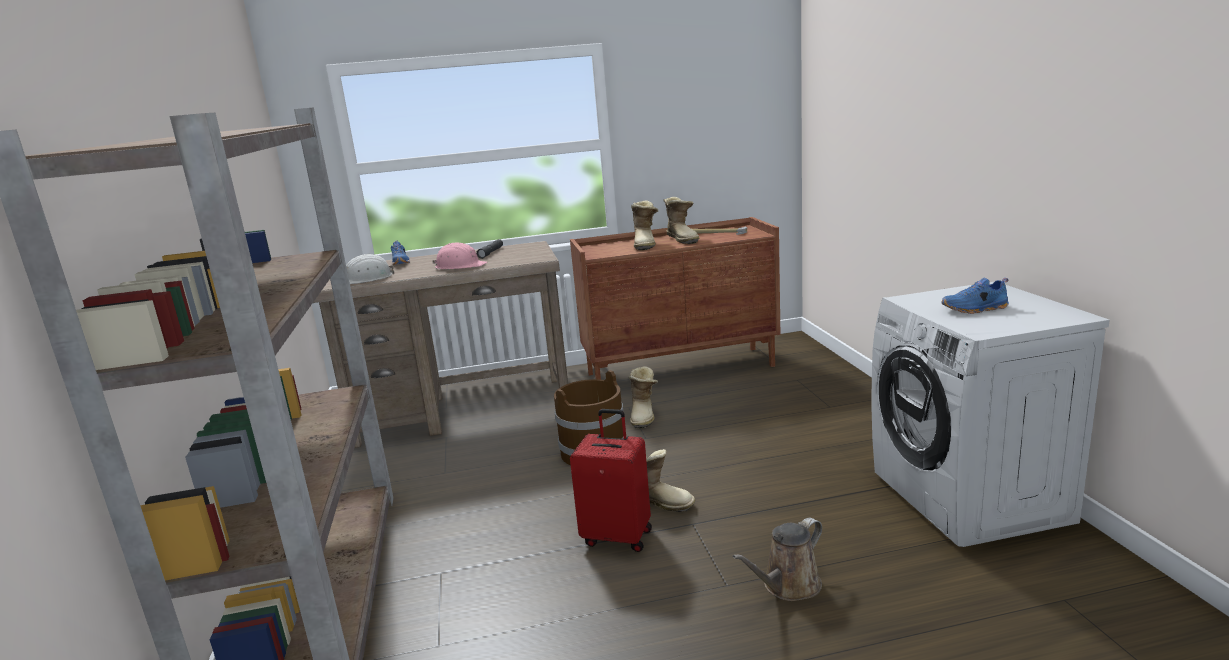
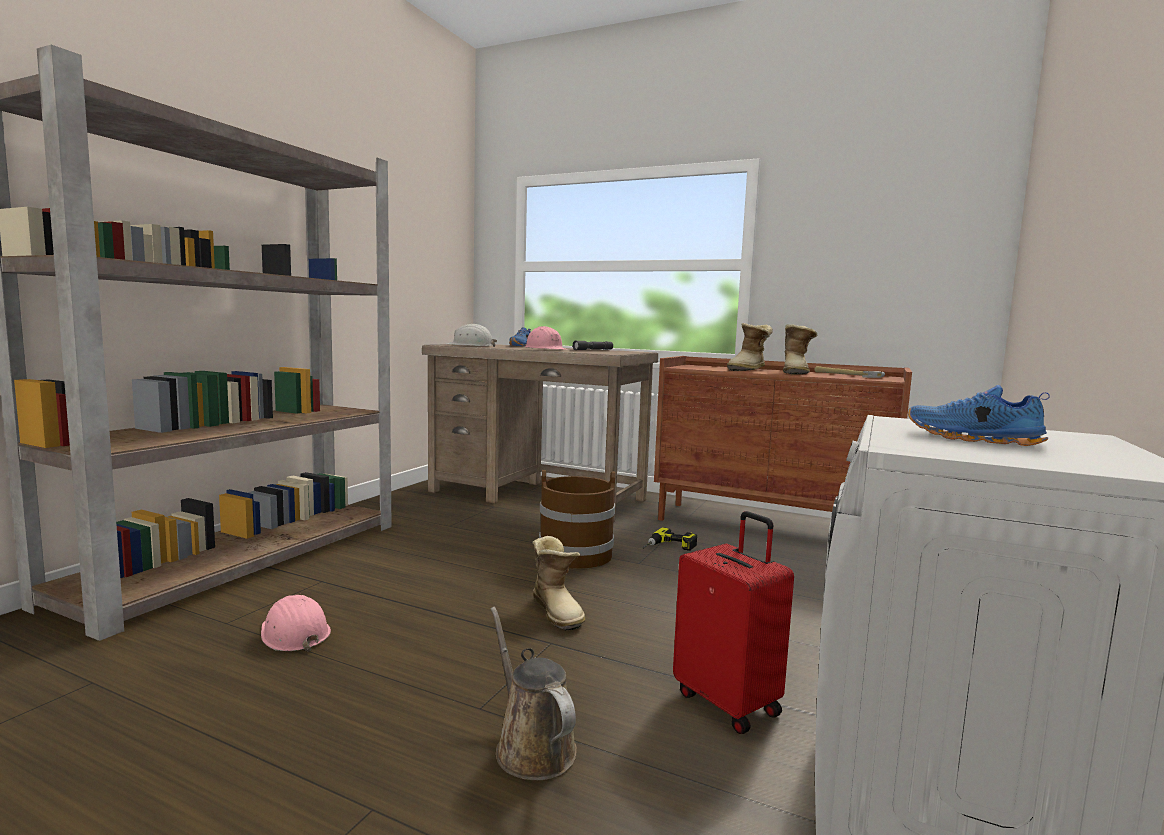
camera: 35 degrees right, 10 degrees down
red suitcase [570,409,652,552] -> red suitcase moved to [673,511,794,734]
boot [629,366,658,428] -> power drill [642,527,697,551]
brown watering can [732,518,822,601] -> brown watering can turned 60 degrees clockwise [491,607,577,780]
none -> pink hard hat [261,595,331,651]

